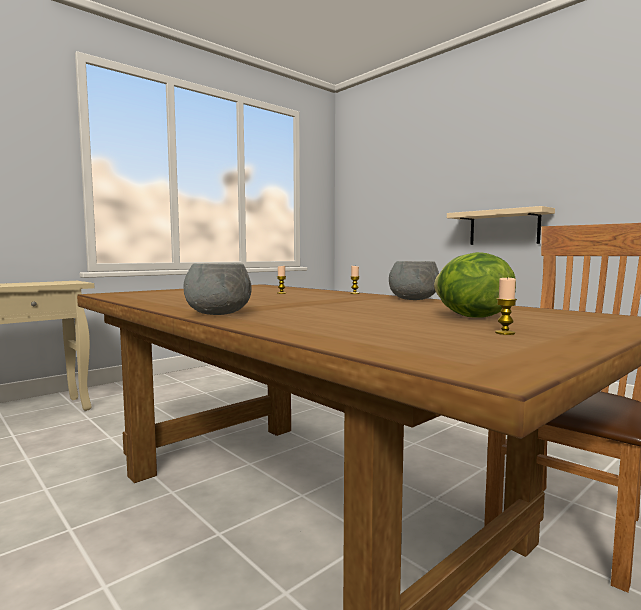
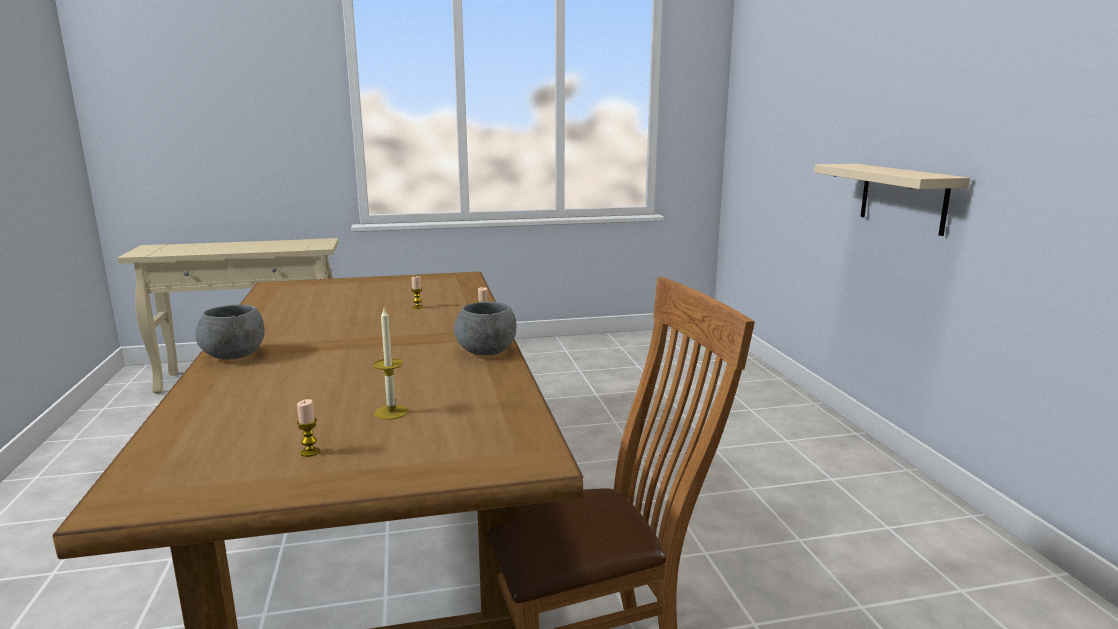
camera: 30 degrees right, 10 degrees up
lettuce [434,252,516,318] -> candle [373,308,409,420]

